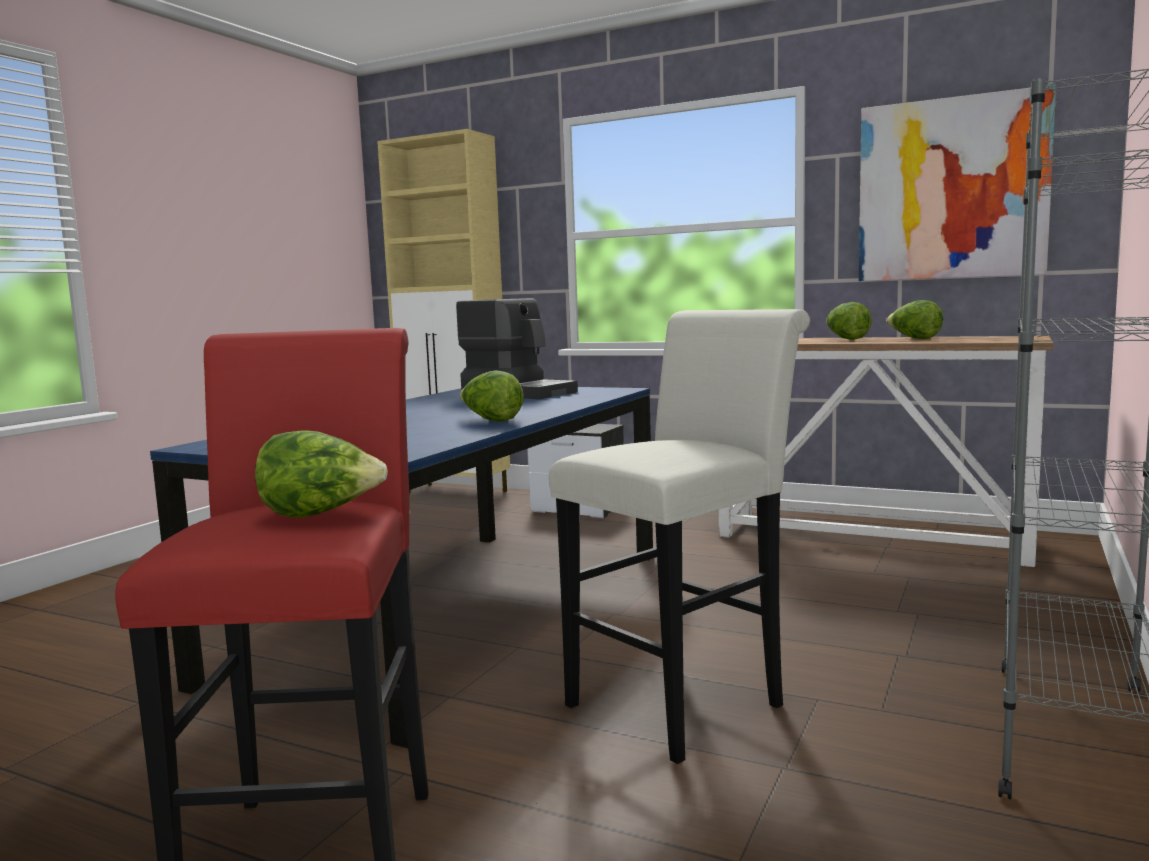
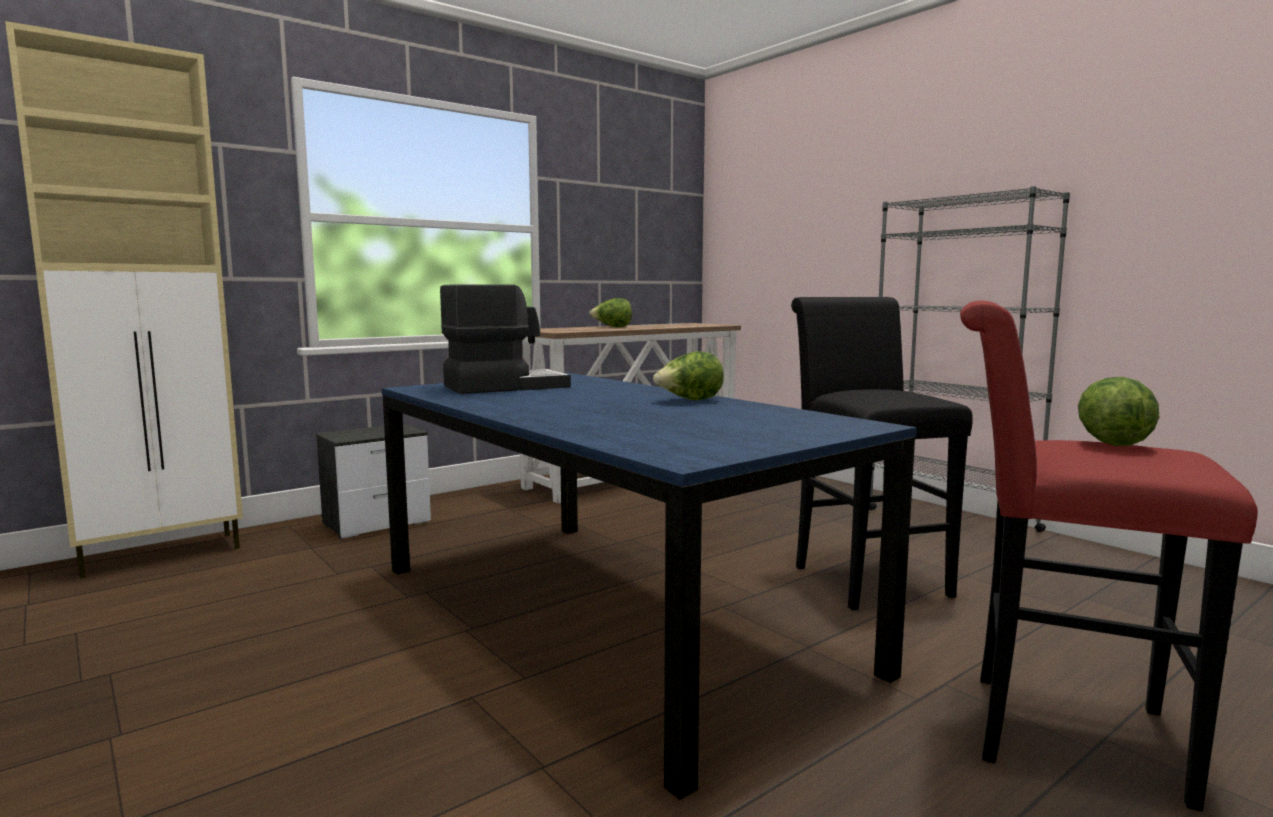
camera: 65 degrees left, 0 degrees up
white stool [549,309,810,764] -> black stool [791,297,973,610]
picture [859,85,1056,281] -> none
lettuce [886,300,943,339] -> none

